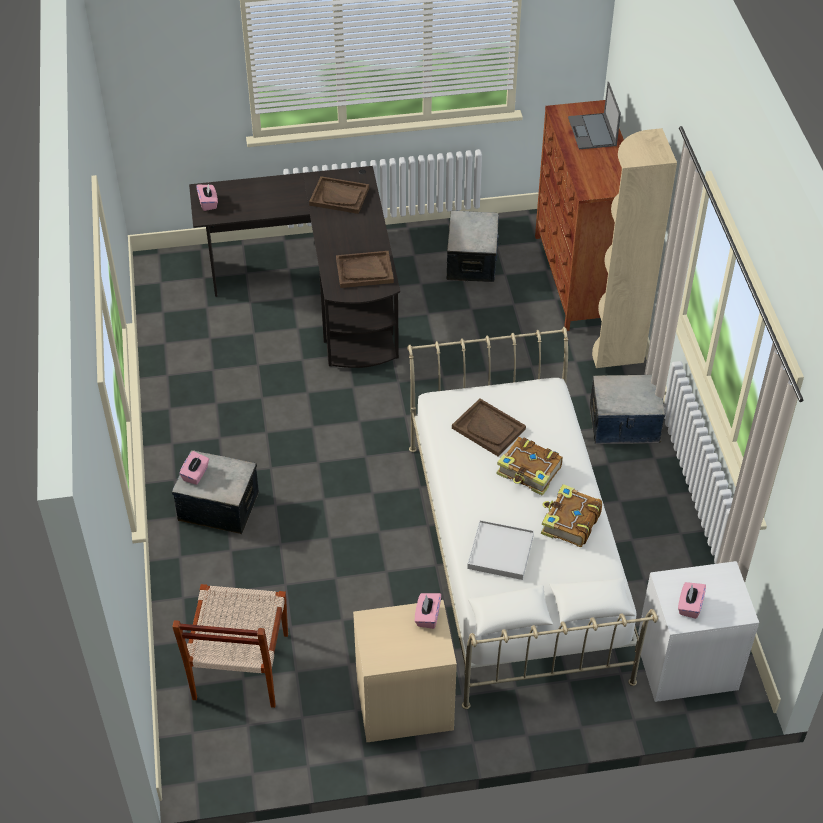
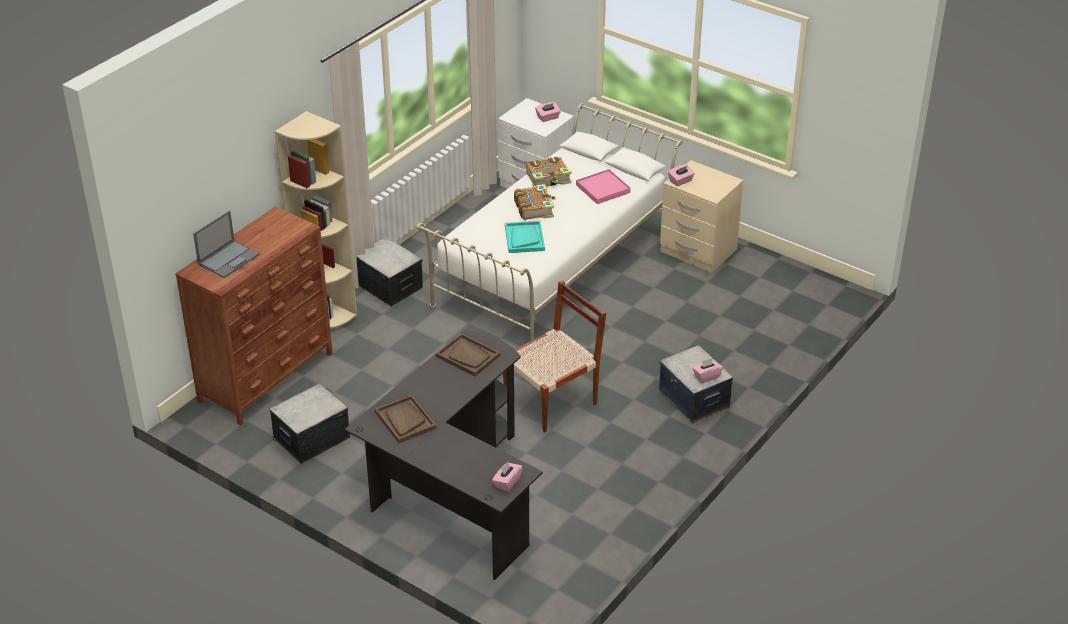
camera: 135 degrees left, 10 degrees down
chair [172,584,288,708] -> chair moved to [503,280,606,433]
brown tray [452,399,526,456] -> turquoise tray [505,221,545,253]
white tray [467,520,534,580] -> pink tray [576,169,631,204]

